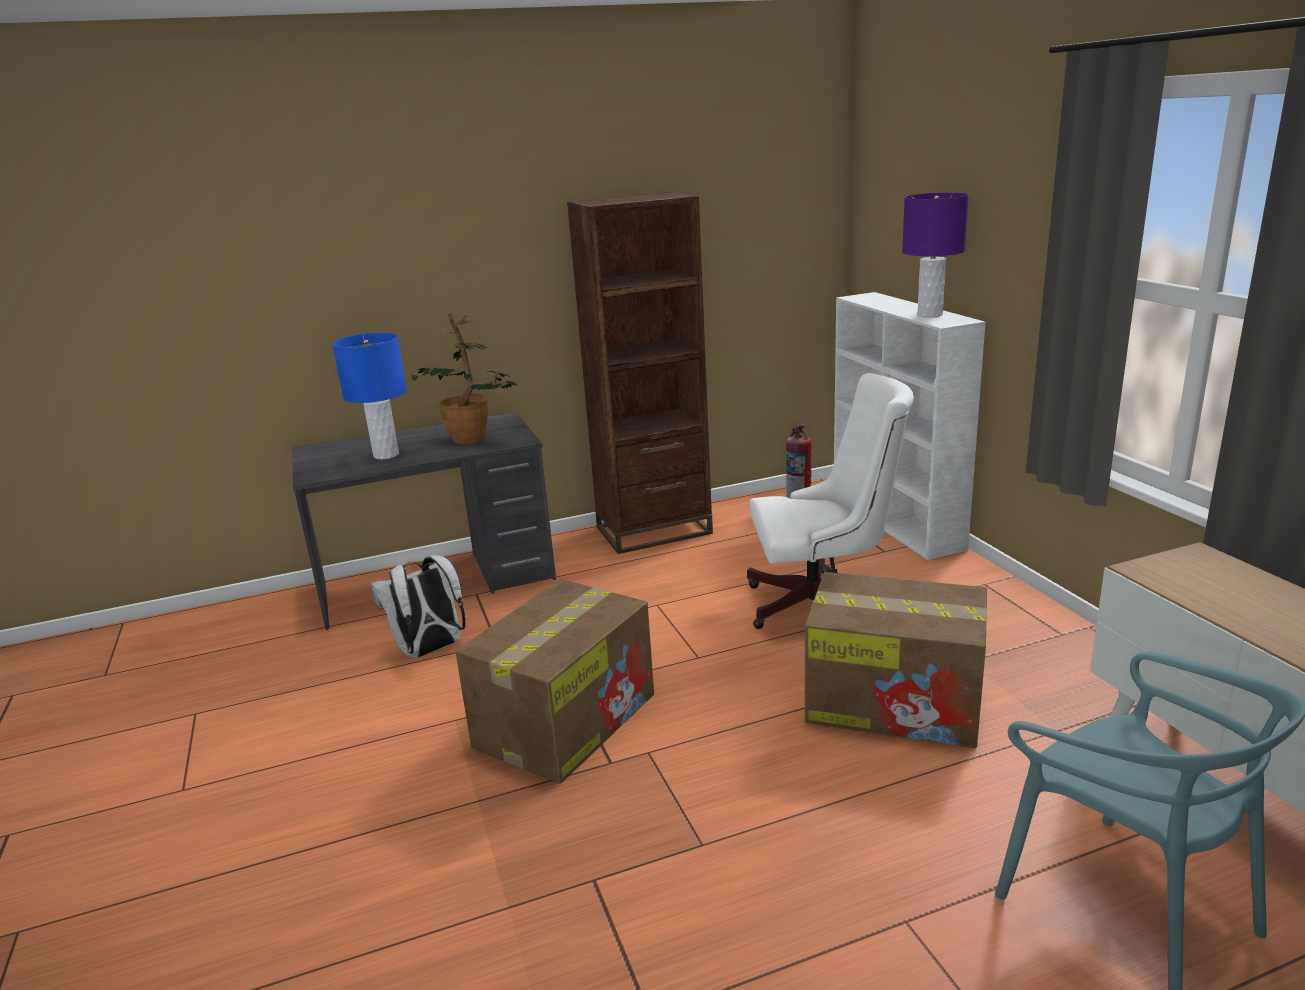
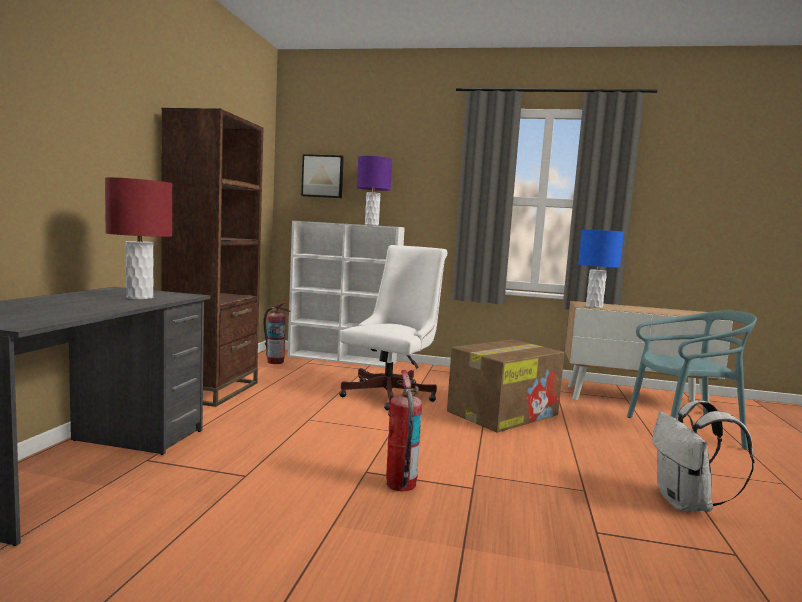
camera: 60 degrees left, 15 degrees down
blue table lamp [332,333,407,459] -> blue table lamp moved to [578,230,624,308]
white backpack [370,556,465,658] -> white backpack moved to [652,400,754,512]
potted plant [411,312,519,444] -> red table lamp [105,177,173,299]
cardboard box [455,579,654,784] -> fire extinguisher [386,370,422,491]
none -> picture [301,154,344,198]

